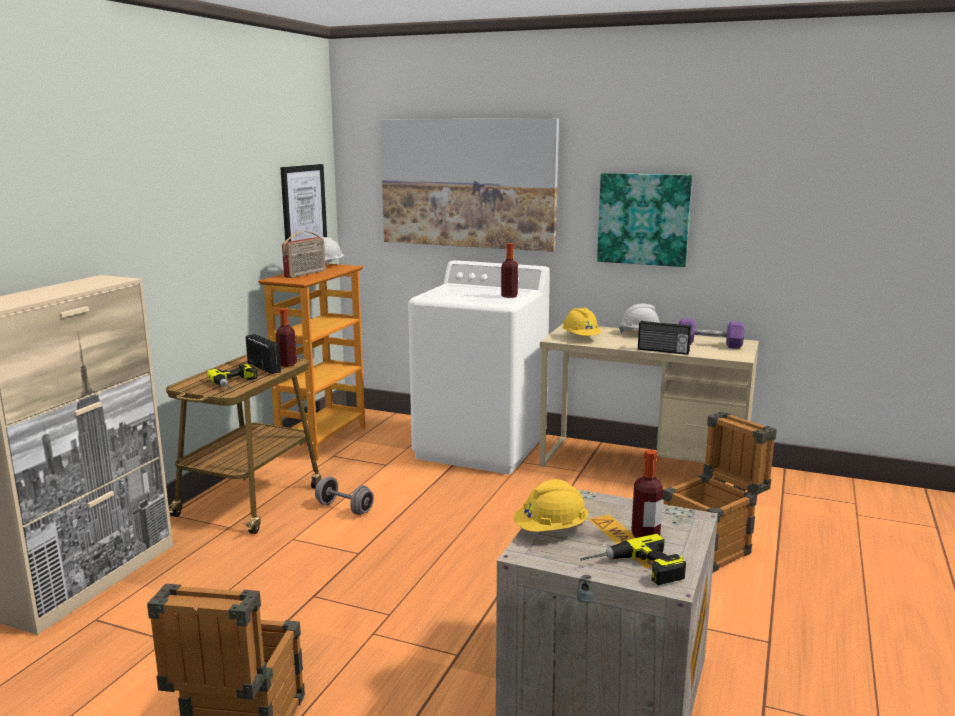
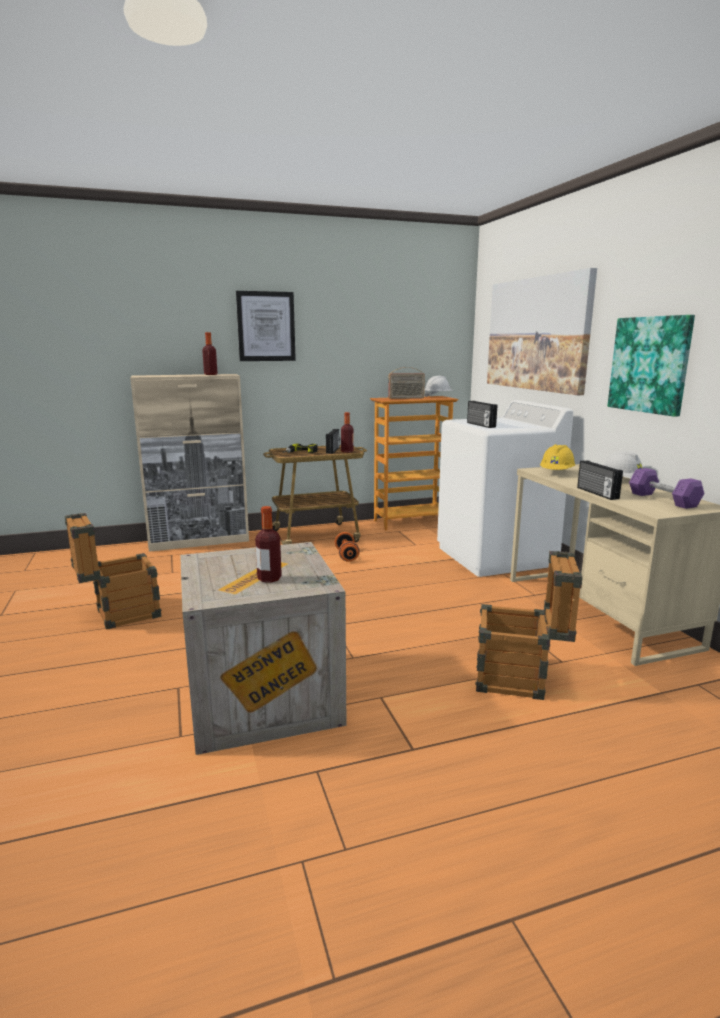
camera: 50 degrees right, 0 degrees up
picture [280,164,327,242] -> picture moved to [236,291,296,361]
grey dumbbell [315,477,374,515] -> orange dumbbell [335,532,360,562]
bottle [501,243,518,298] -> bottle moved to [202,332,218,375]
yellow hard hat [514,479,588,532] -> none
power drill [580,534,686,585] -> none
none -> radio [467,401,497,428]

